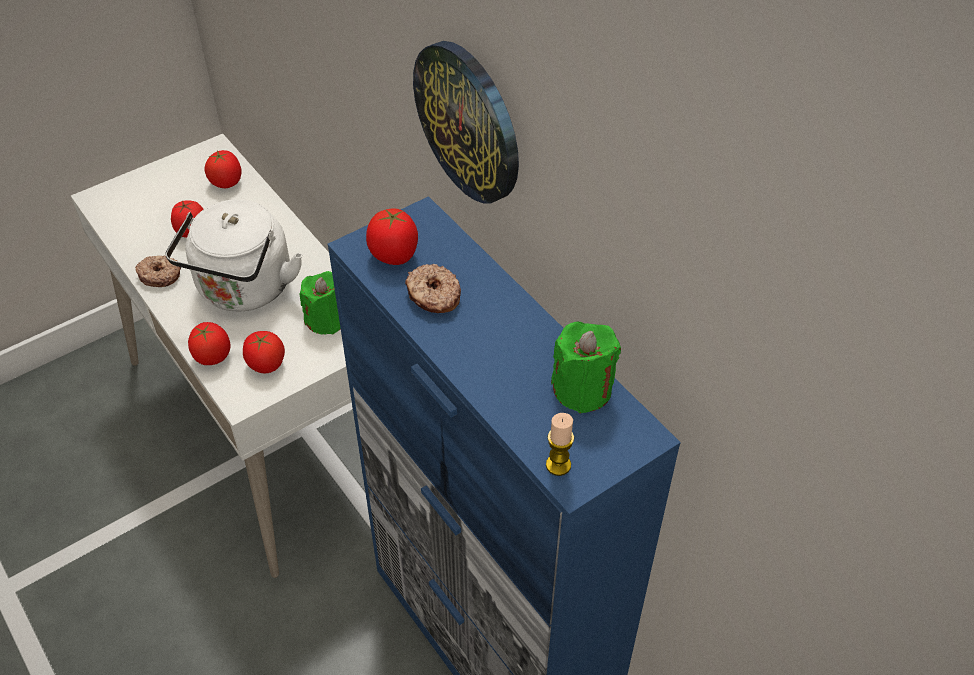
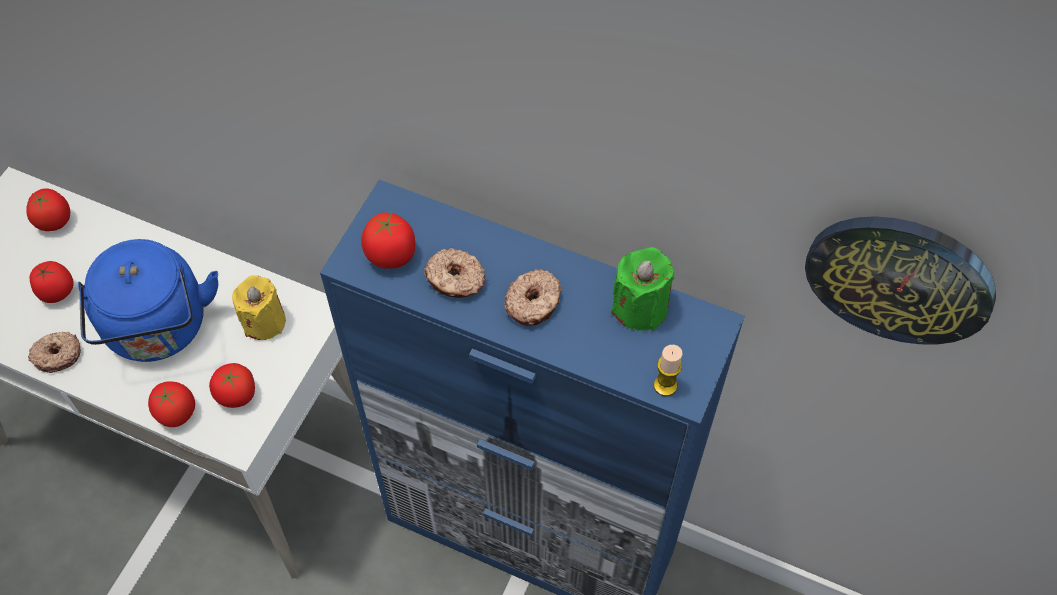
camera: 30 degrees left, 10 degrees up
white kettle [165,199,303,312] -> blue kettle [78,239,218,362]
green candle [300,271,341,335] -> yellow candle [232,275,286,340]
wall clock [413,41,519,203] -> wall clock moved to [805,216,996,344]
none -> donut [504,269,562,326]

